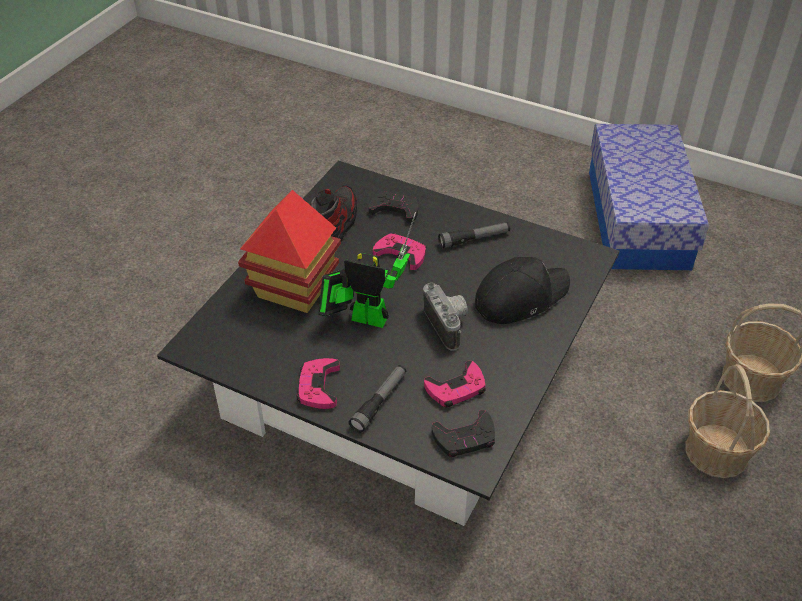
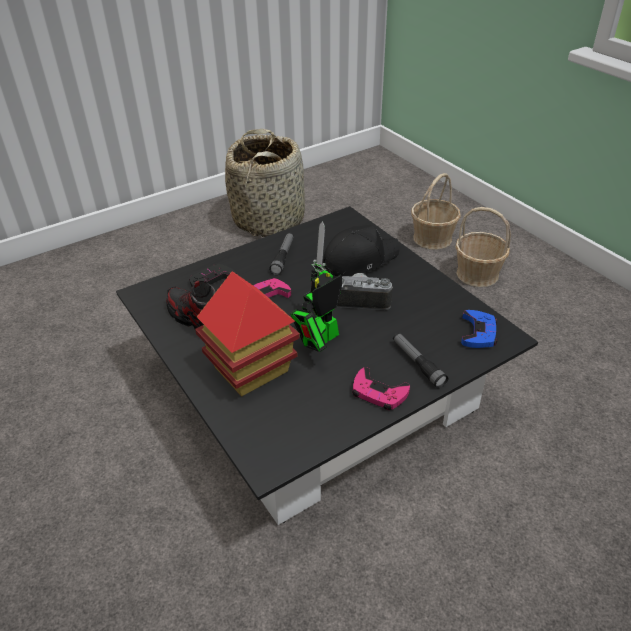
camera: 60 degrees left, 5 degrees down
pink game controller [424,361,486,408] -> none
black game controller [432,410,495,457] -> blue game controller [461,310,497,348]
black cap [475,257,570,324] -> black cap turned 60 degrees clockwise [323,225,400,277]
storage box [589,124,709,270] -> basket [225,129,305,237]

